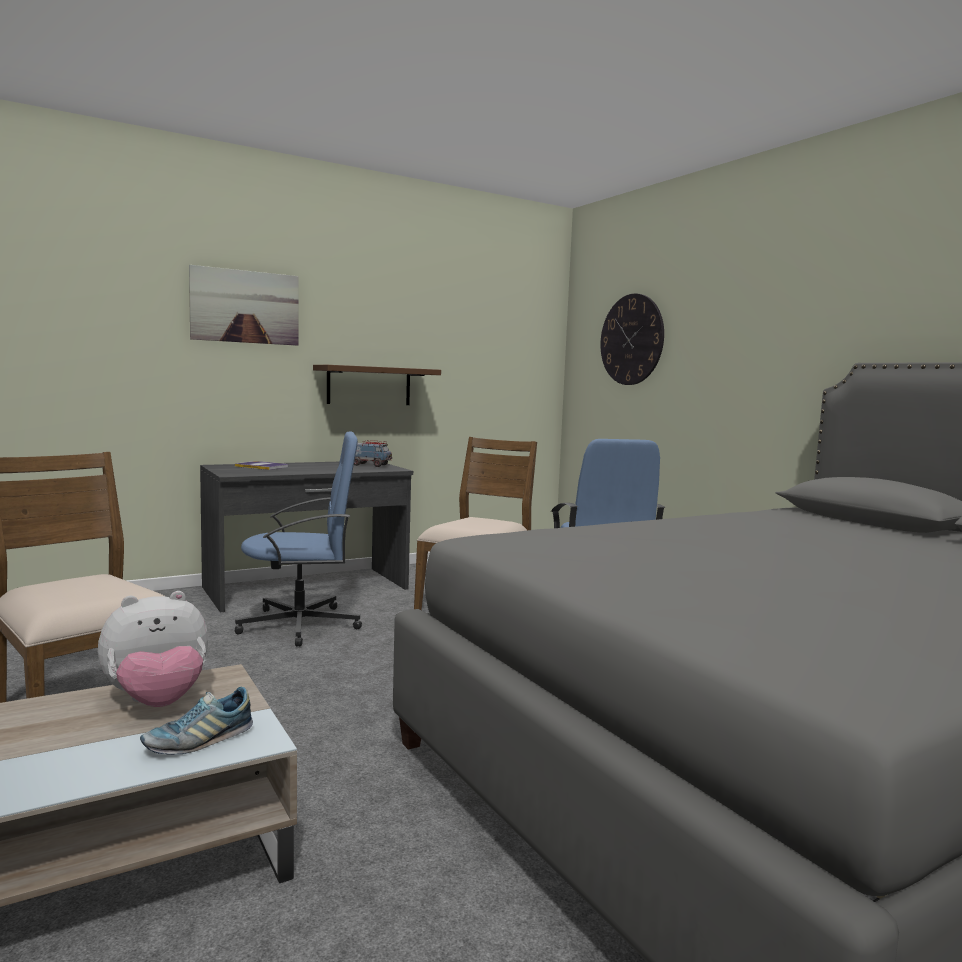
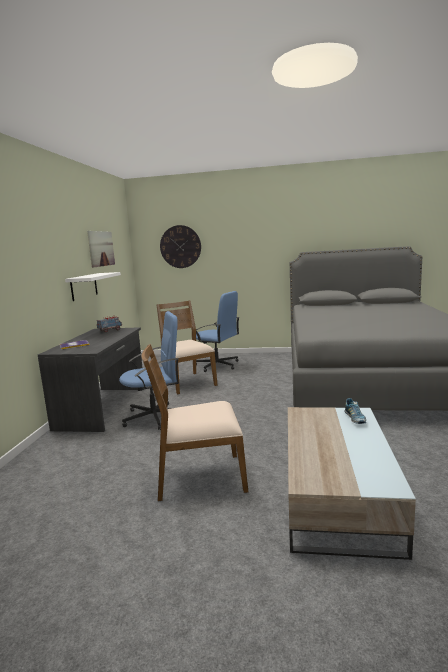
camera: 50 degrees left, 5 degrees up
plush toy [98,591,208,707] -> none
picture [189,265,299,346] -> picture moved to [87,231,115,268]
blue office chair [235,431,362,647] -> blue office chair turned 45 degrees clockwise [119,311,179,430]
brown shelf [313,365,441,405] -> white shelf [65,272,121,301]

